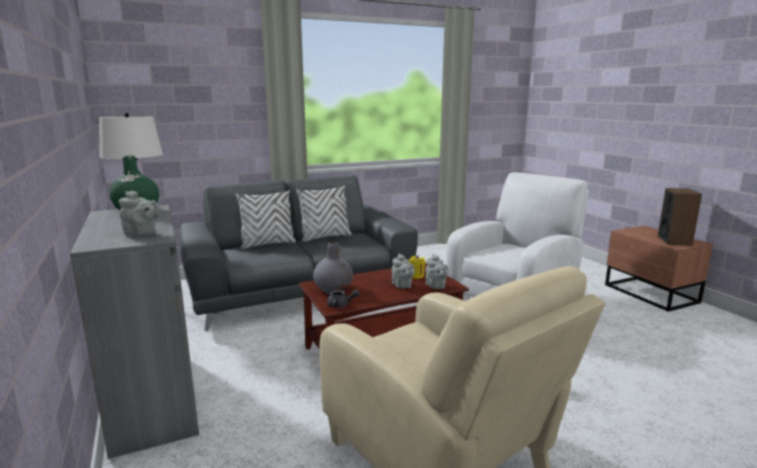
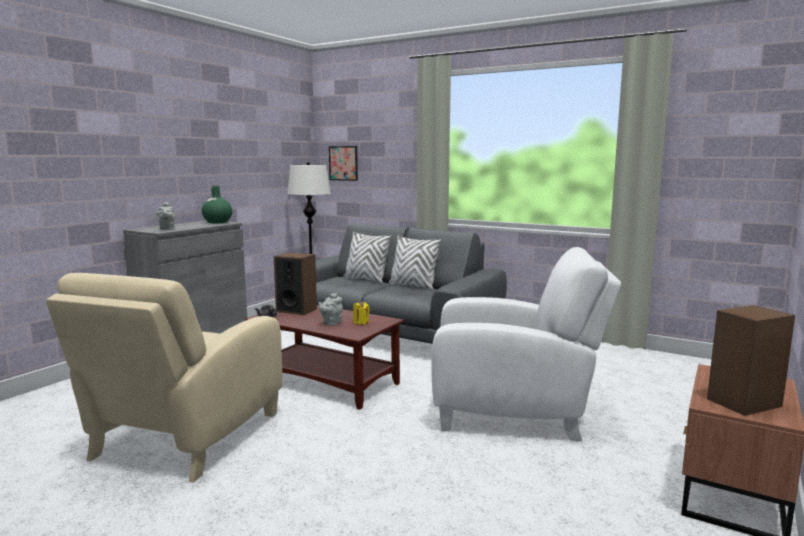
camera: 55 degrees right, 5 degrees down
grey vase [313,242,353,294] -> speaker [274,252,317,315]
grey teapot [426,254,449,289] -> none
none -> picture [329,146,358,181]

